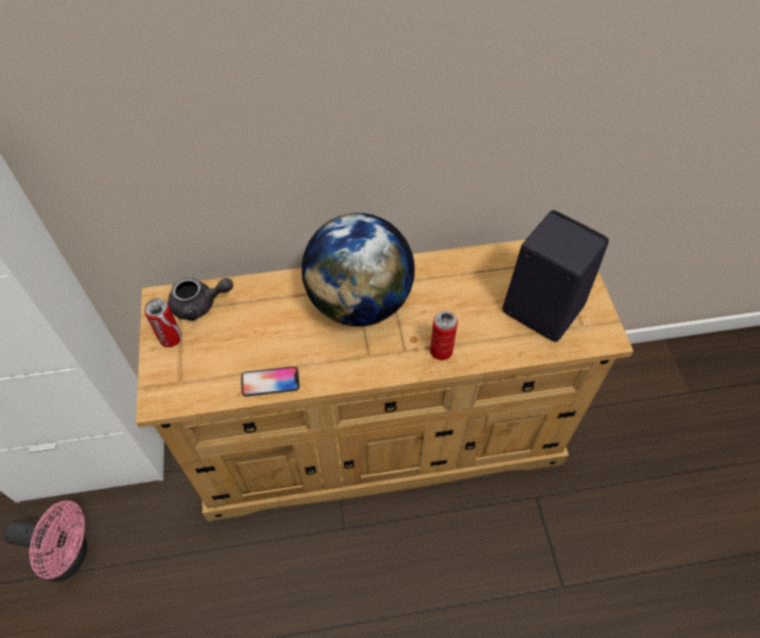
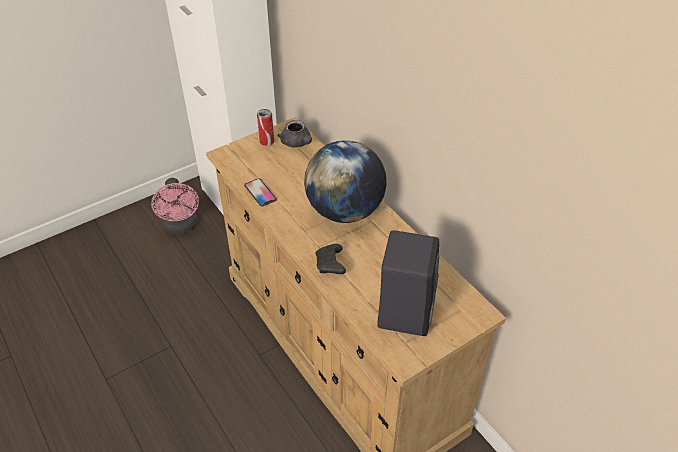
camera: 65 degrees right, 10 degrees down
can [430,311,458,360] -> black game controller [316,244,346,274]

